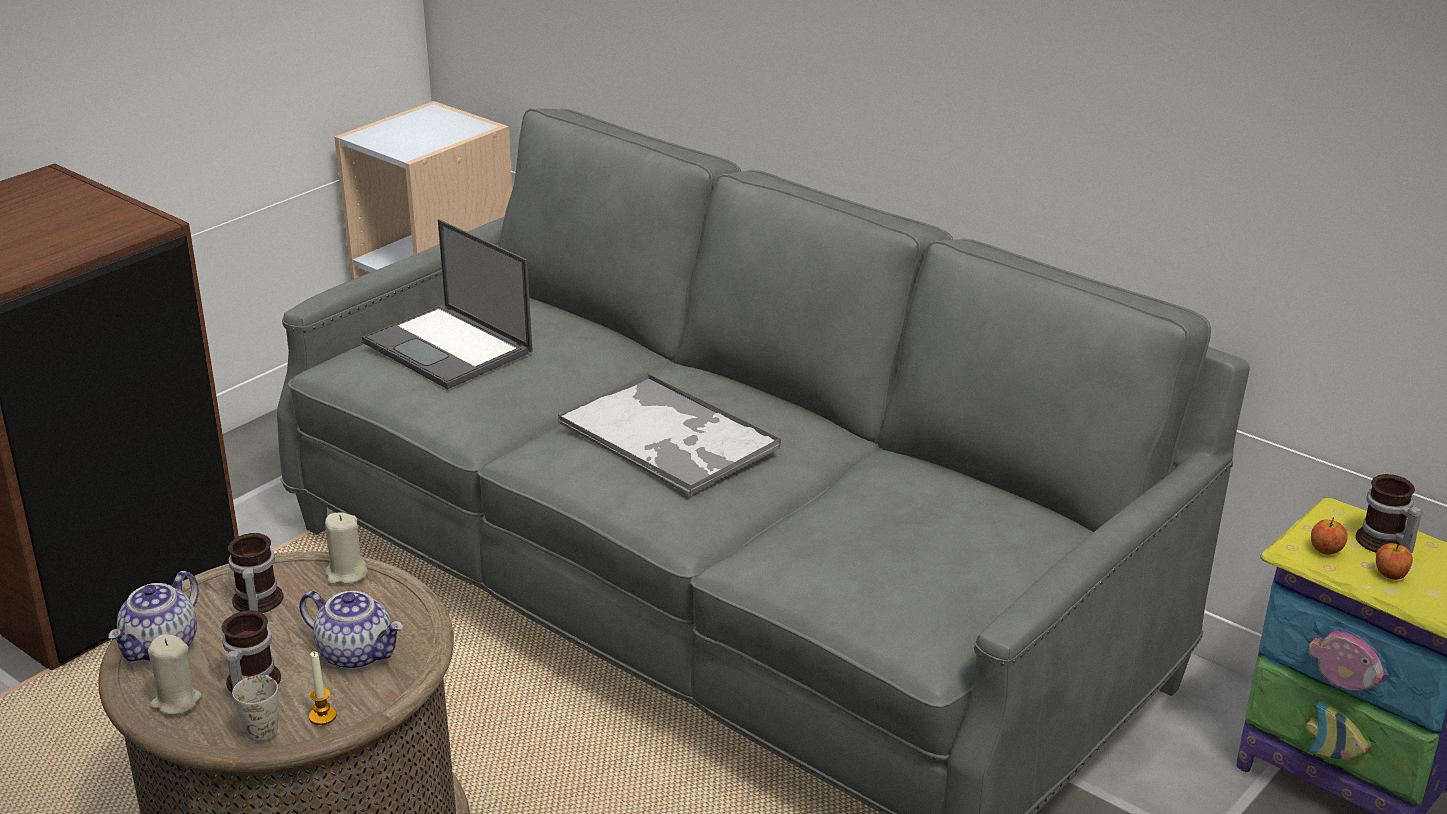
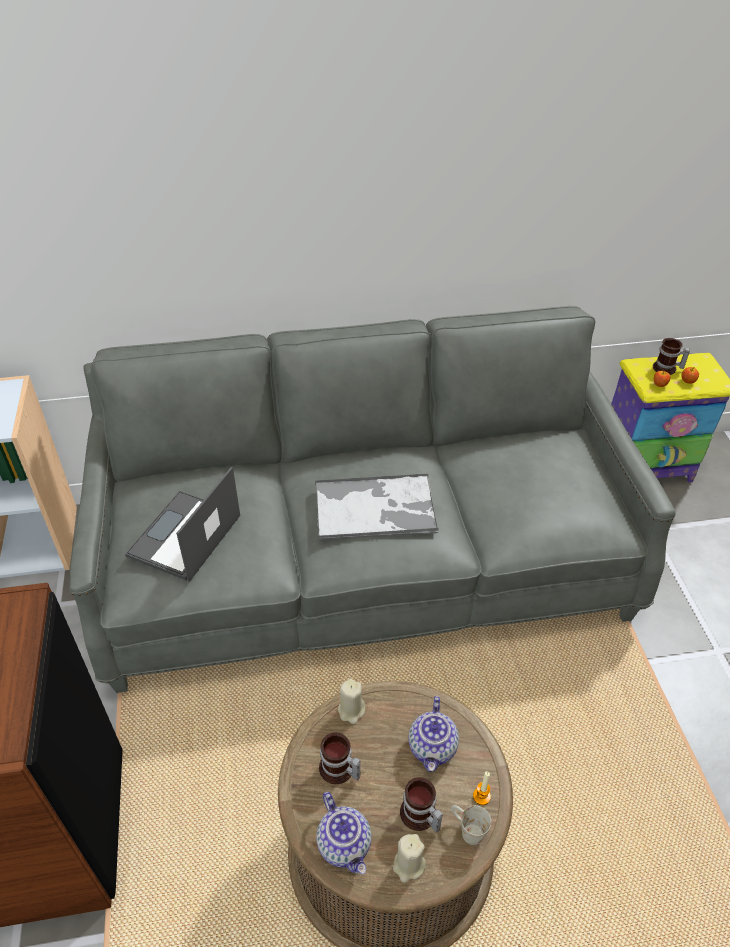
camera: 50 degrees left, 15 degrees up
teapot [299,591,404,670] -> teapot turned 120 degrees clockwise [408,696,459,772]
laptop [362,219,533,389] -> laptop turned 120 degrees clockwise [125,466,240,582]

